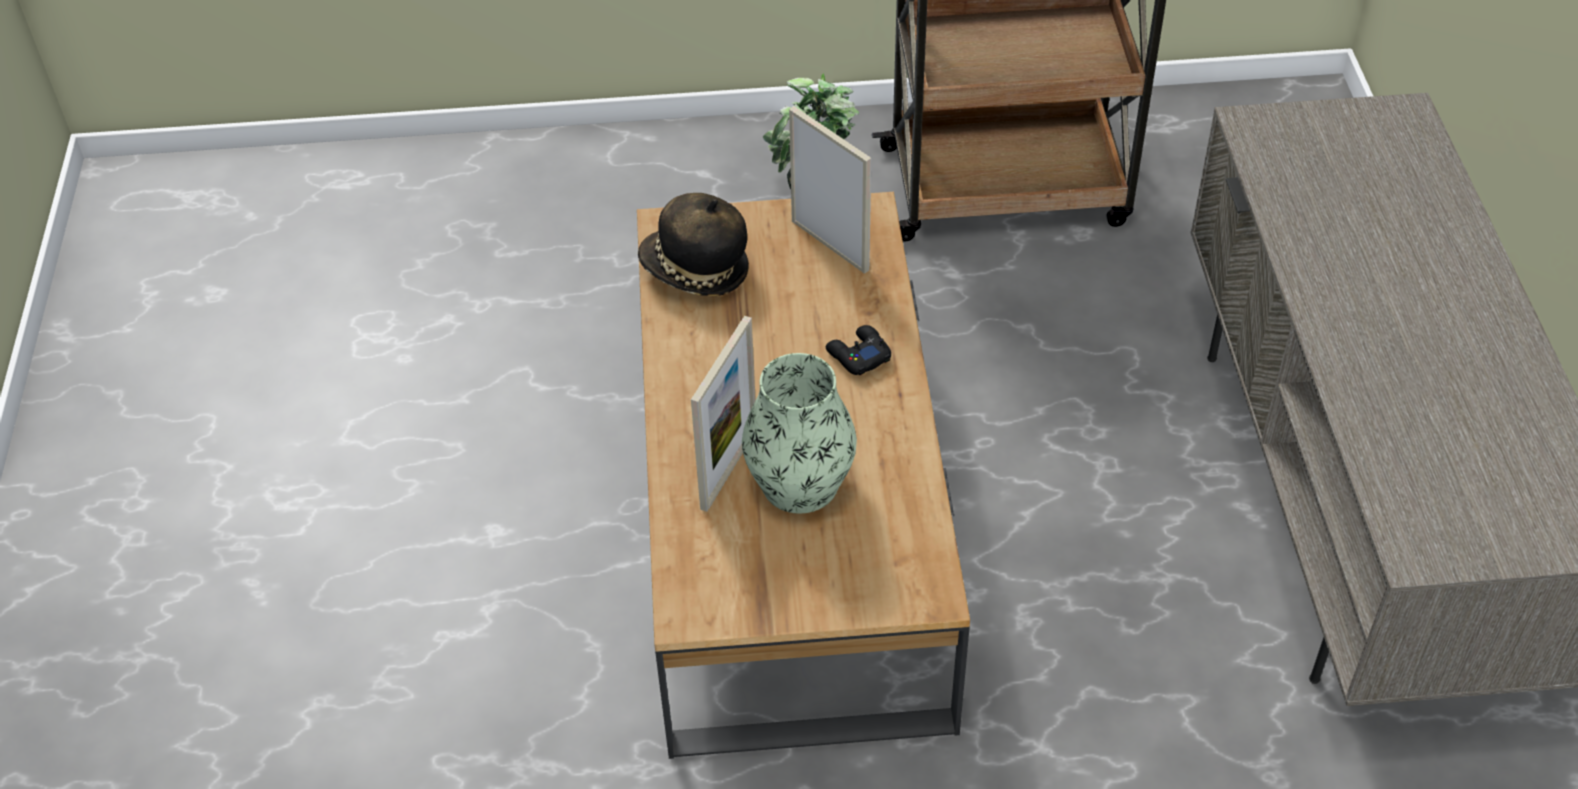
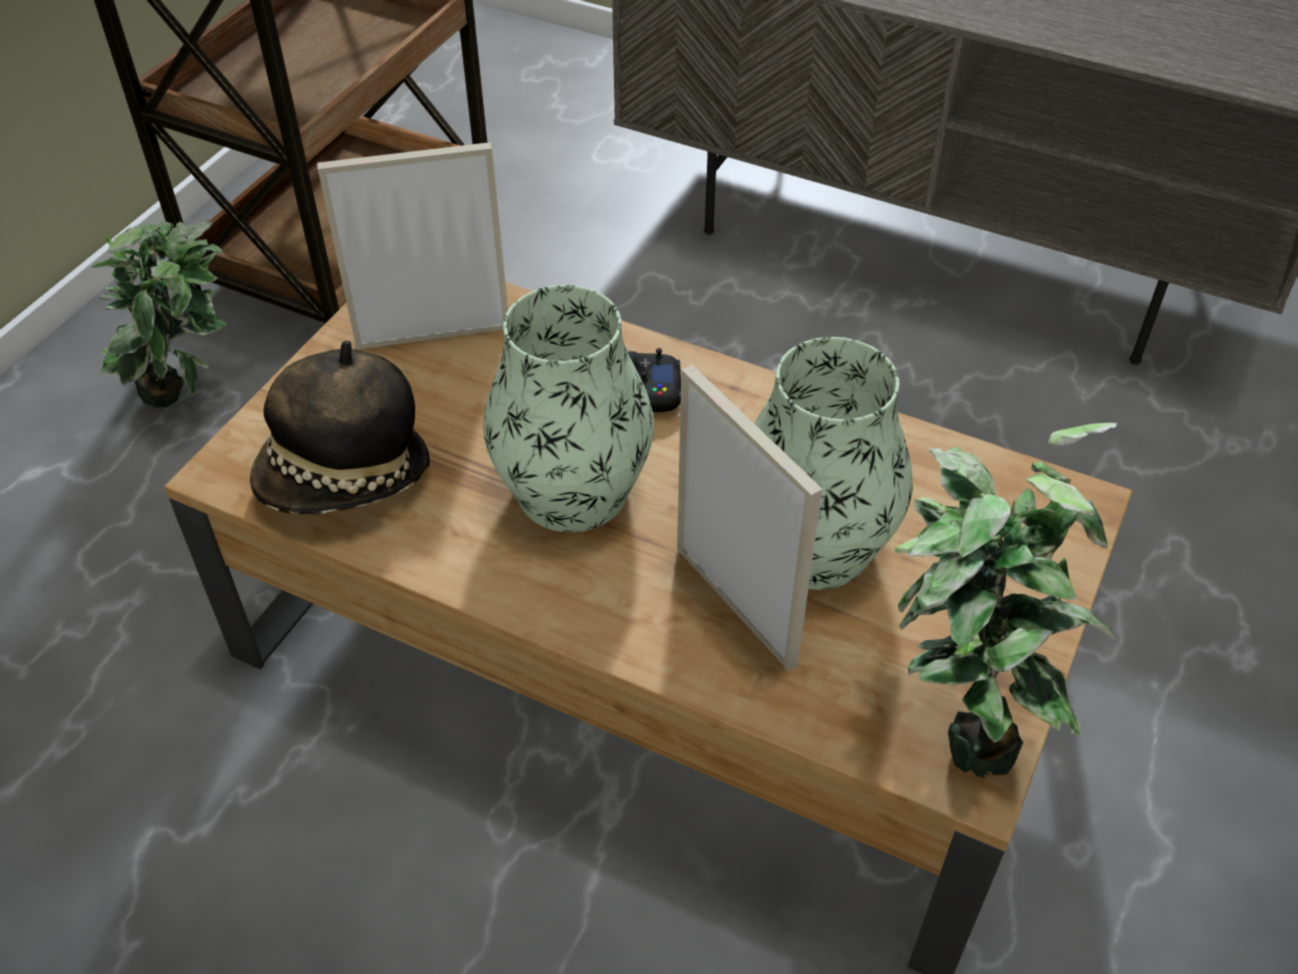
camera: 60 degrees left, 0 degrees up
none -> vase [483,285,654,533]
none -> potted plant [895,423,1117,778]

